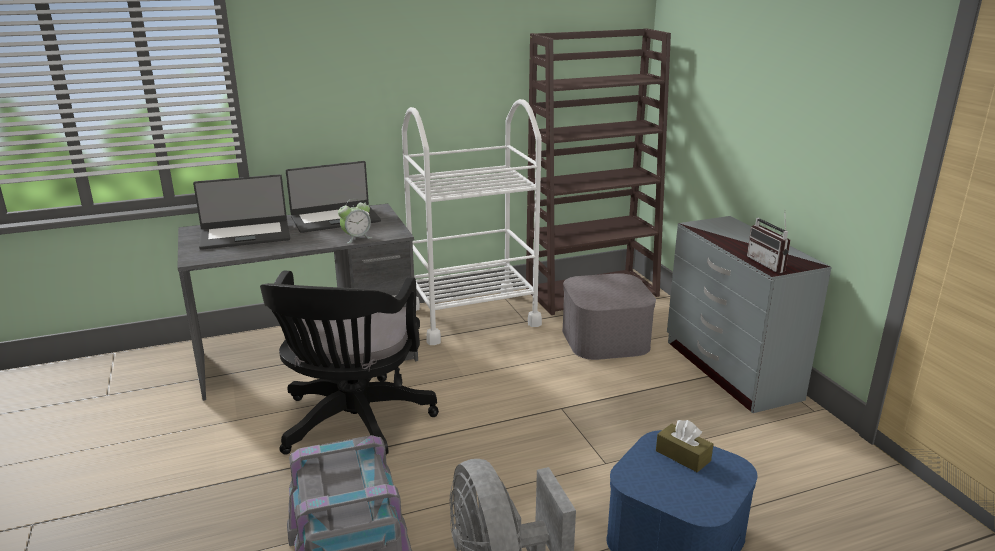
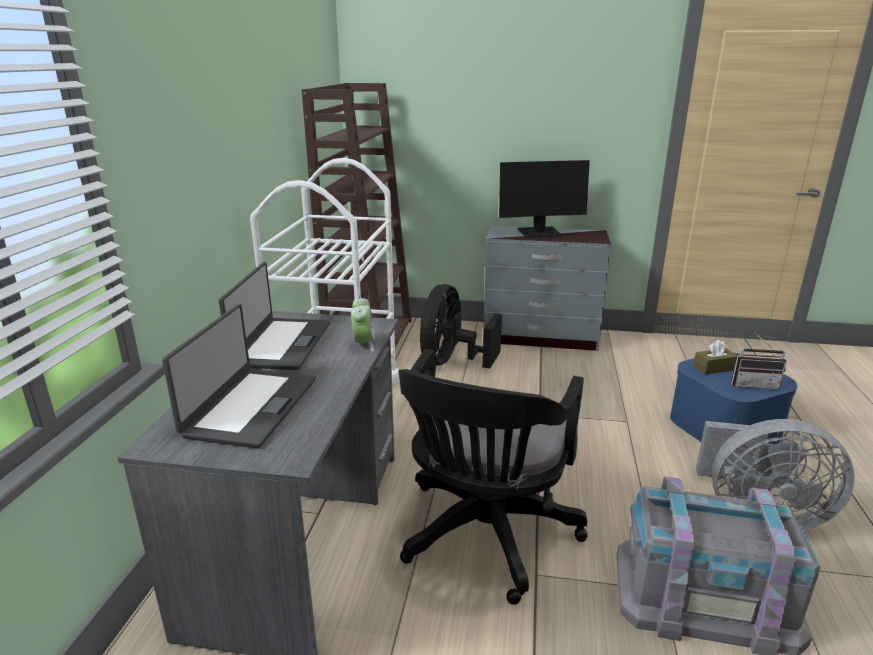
camera: 60 degrees left, 0 degrees up
black office chair [260,271,439,455] -> black office chair turned 75 degrees clockwise [398,349,588,605]
grey storage box [562,273,656,360] -> black fan [420,284,502,369]
radio [747,210,790,273] -> radio moved to [731,335,786,389]
none -> monitor [499,160,590,238]

